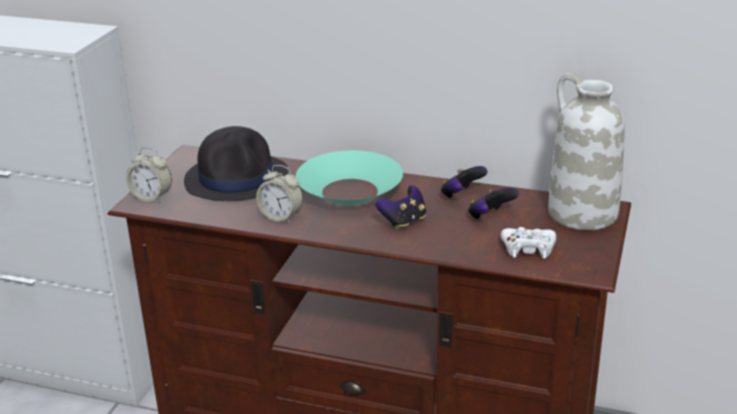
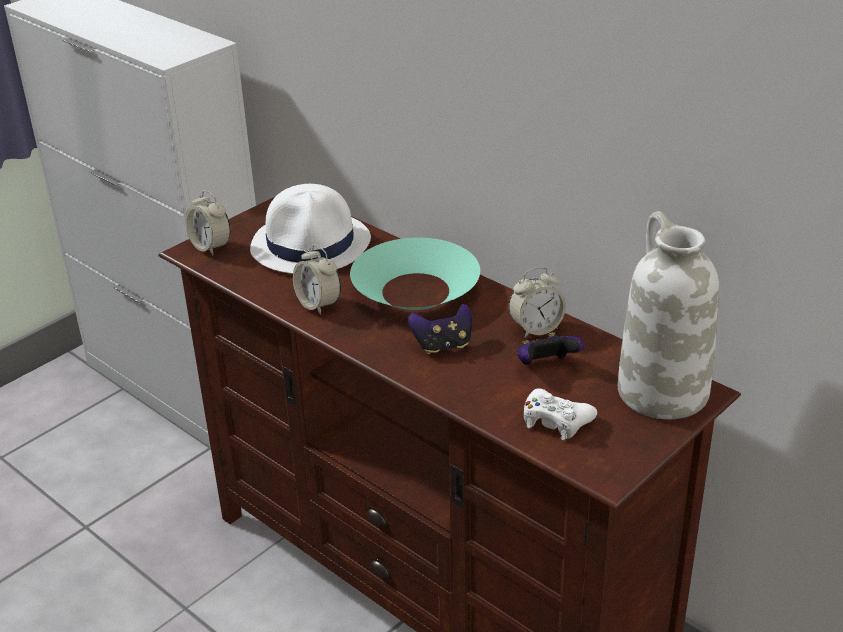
camera: 25 degrees right, 5 degrees up
black hat [184,126,288,201] -> white hat [250,184,371,274]
game controller [441,166,487,199] -> alarm clock [509,267,566,338]

